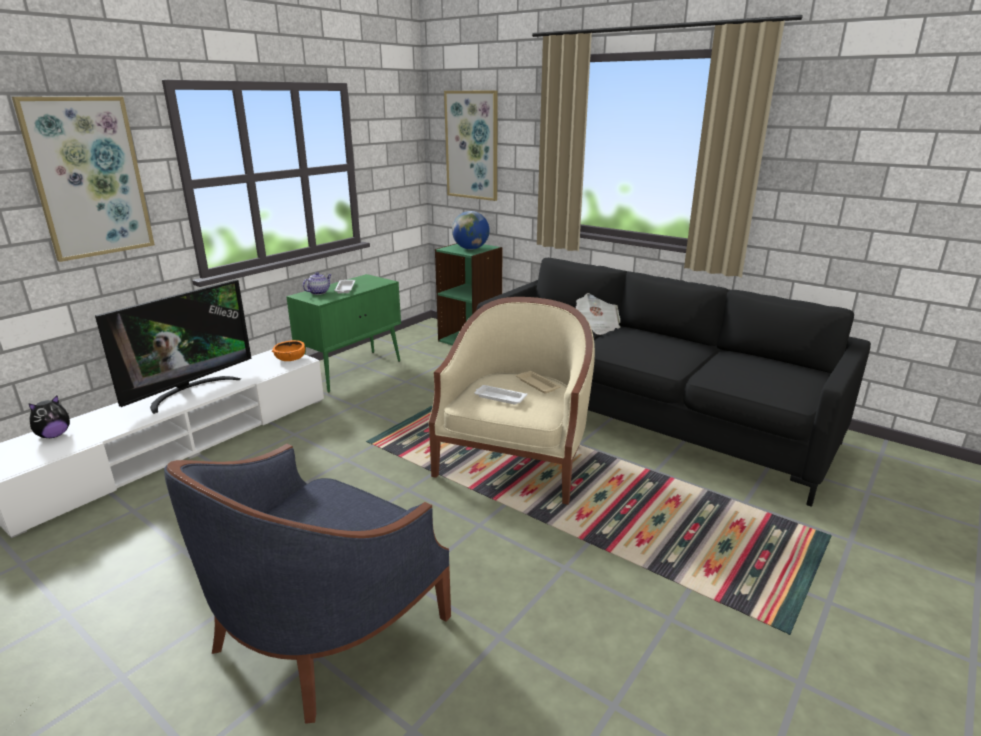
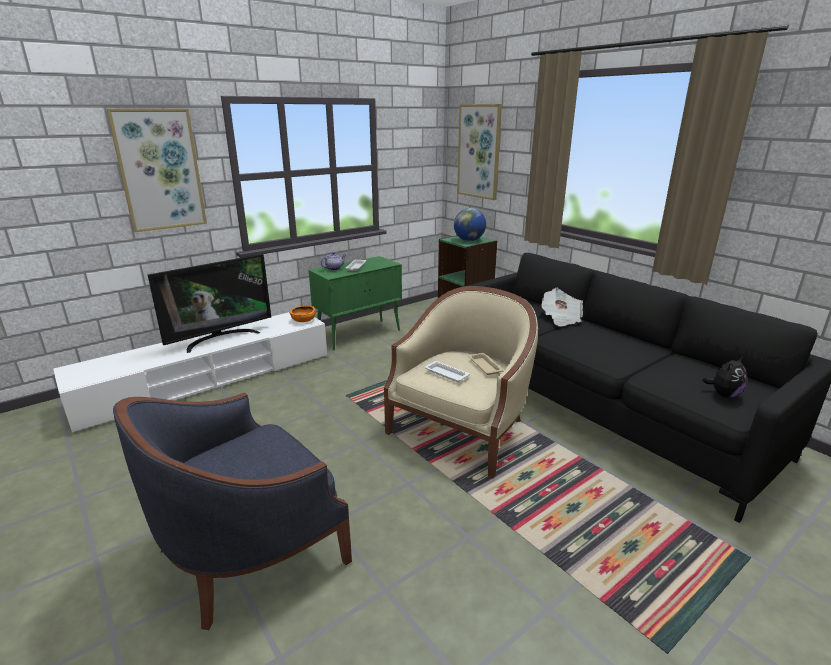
camera: 15 degrees right, 0 degrees up
plush toy [28,395,70,438] -> plush toy moved to [702,357,747,398]

